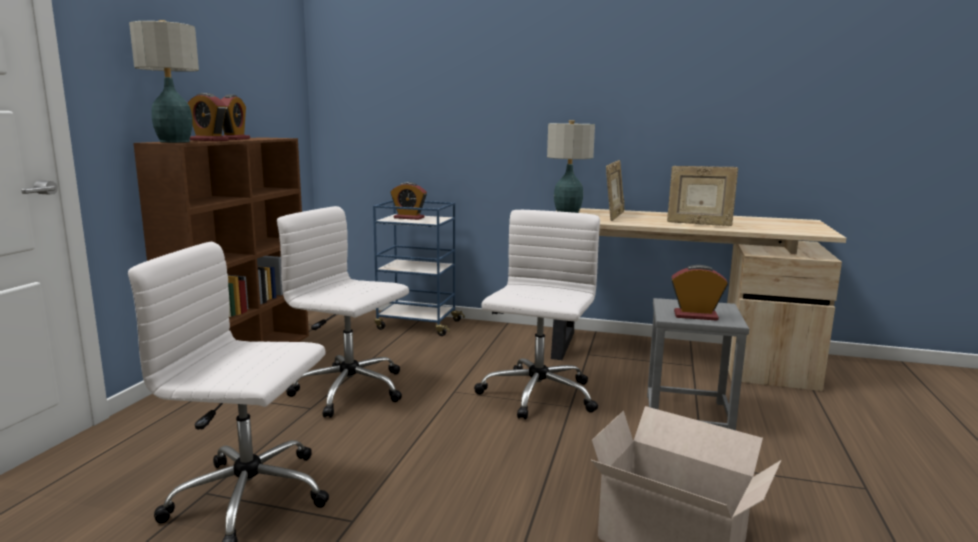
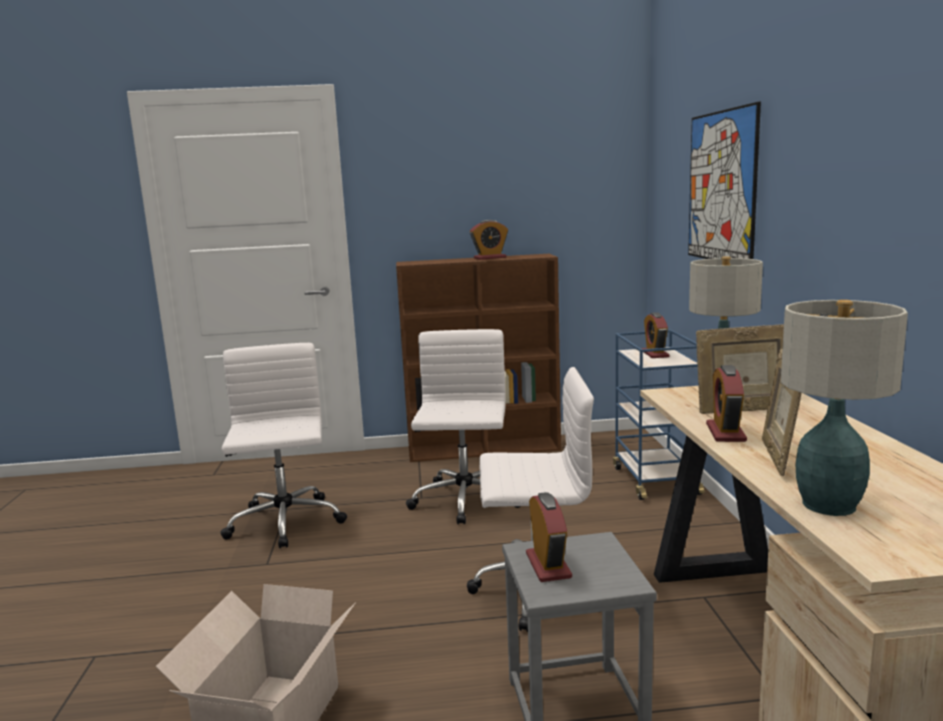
camera: 70 degrees right, 0 degrees up
table lamp [129,20,199,143] -> table lamp moved to [781,300,908,516]
alarm clock [188,93,229,141] -> alarm clock moved to [706,365,747,442]
none -> picture [688,102,761,259]

